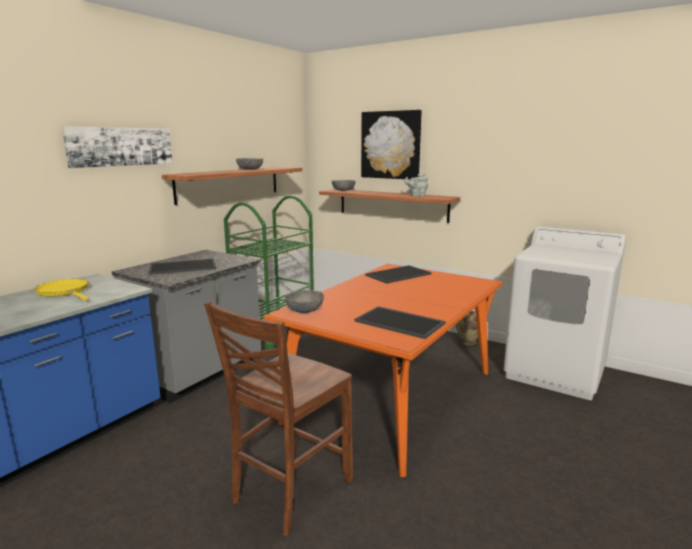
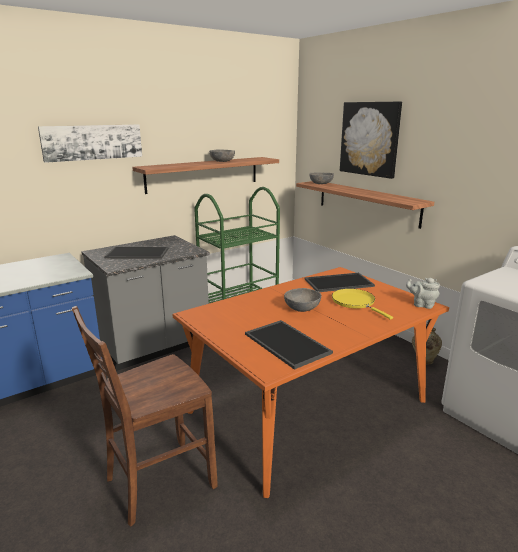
camera: 20 degrees right, 5 degrees up
yellow frying pan [34,279,88,300] -> yellow frying pan moved to [332,289,393,320]
grey bowl [285,290,324,313] -> grey bowl moved to [284,288,321,312]
grey teapot [405,173,428,196] -> grey teapot moved to [406,278,440,309]

